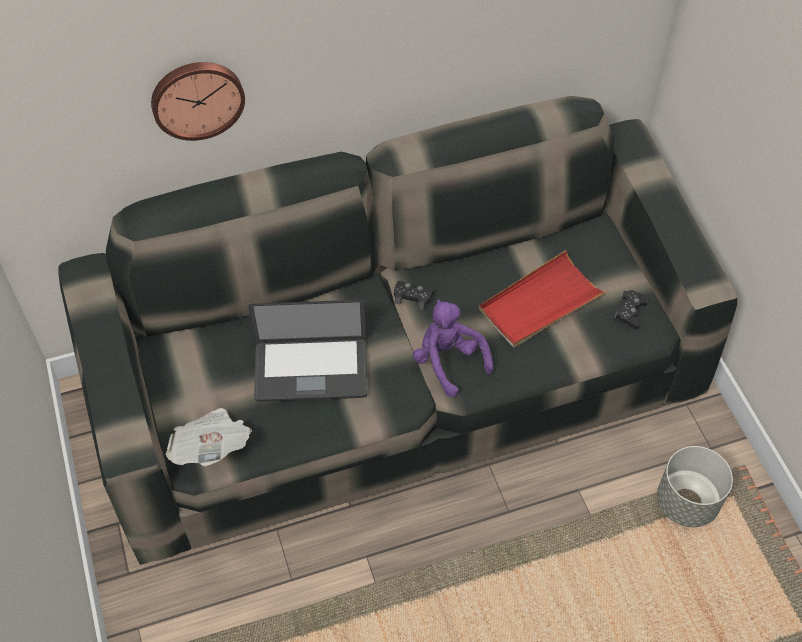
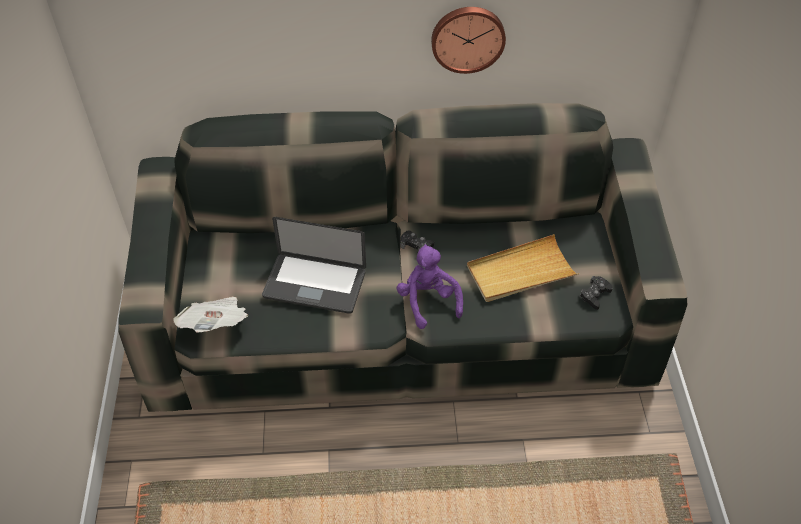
camera: 15 degrees right, 5 degrees down
wall clock [151,62,245,141] -> wall clock moved to [431,7,506,74]
red tray [479,250,607,348] -> beige tray [467,234,579,302]
grey planter [657,446,733,527] -> none

